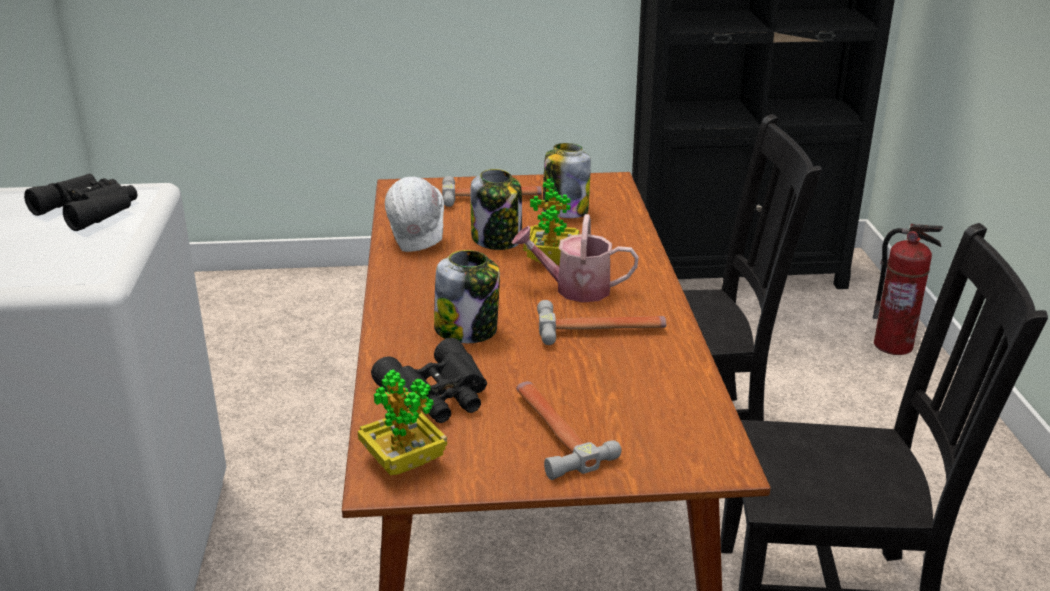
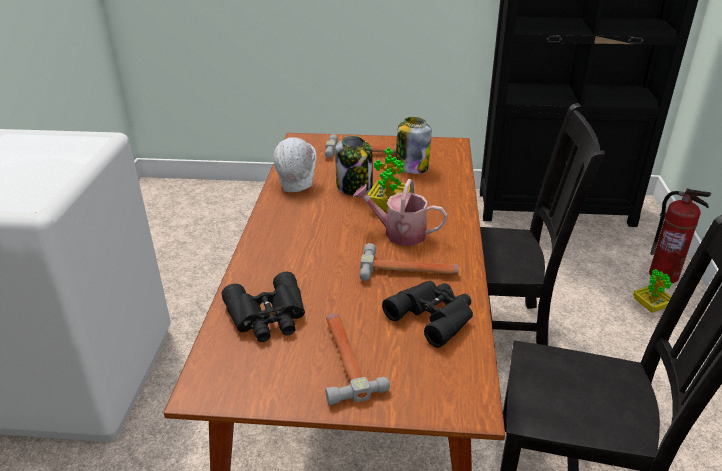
camera: 10 degrees right, 5 degrees up
black binoculars [24,174,137,231] -> black binoculars moved to [382,281,473,348]
potted plant [358,369,447,476] -> potted plant moved to [633,269,671,313]
jar [434,250,500,343] -> none

